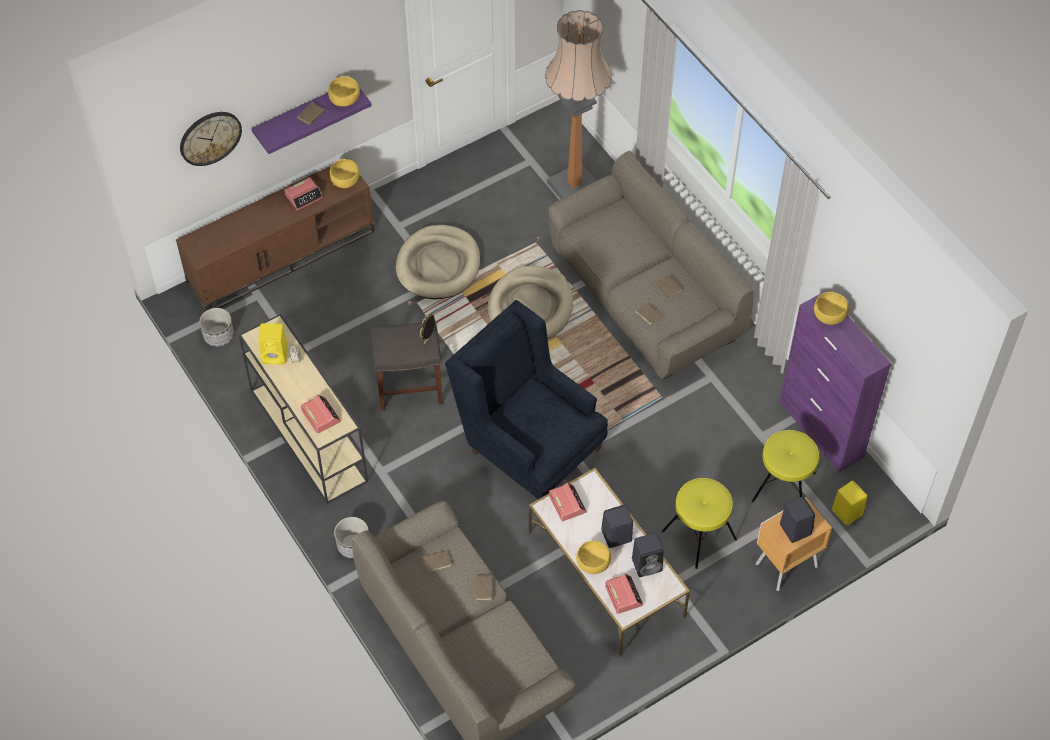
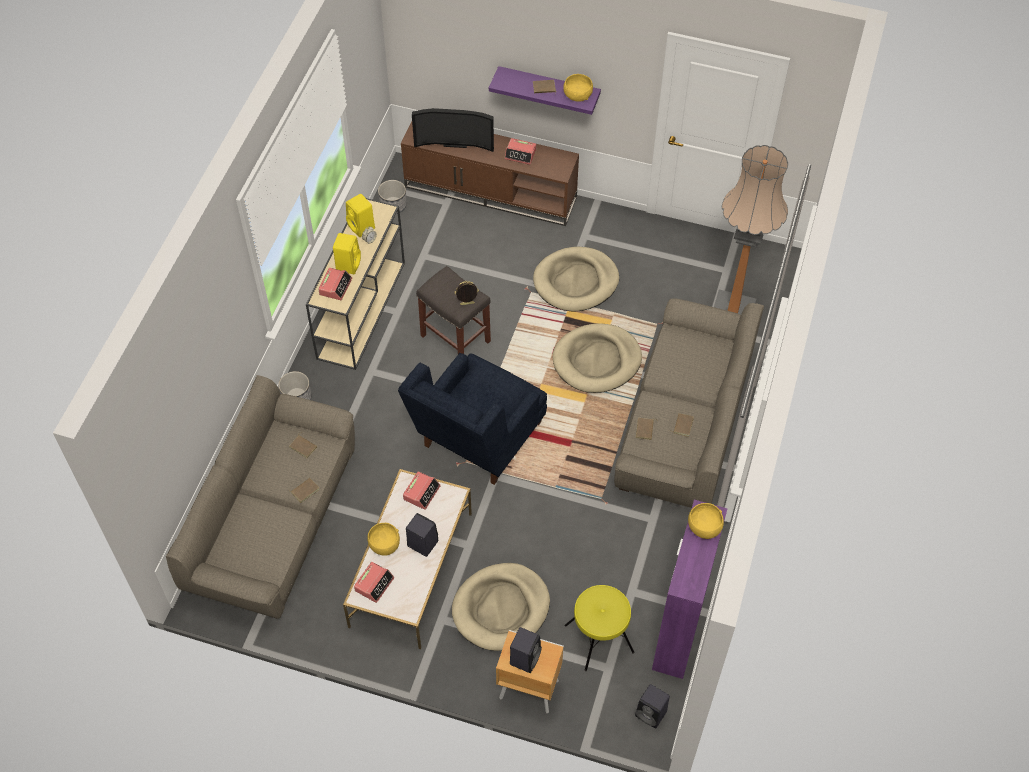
camera: 50 degrees right, 0 degrees up
wall clock [180,112,242,166] -> none
yellow bowl [330,159,359,188] -> none
blue armchair [445,300,608,500] -> blue armchair turned 150 degrees counterclockwise [398,353,547,485]
black speaker [632,533,664,577] -> black speaker moved to [635,684,670,728]
yellow stool [661,478,737,569] -> beige dog bed [452,563,550,651]
yellow speaker [832,481,867,526] -> yellow speaker moved to [333,233,361,274]
none -> television [412,108,494,152]

